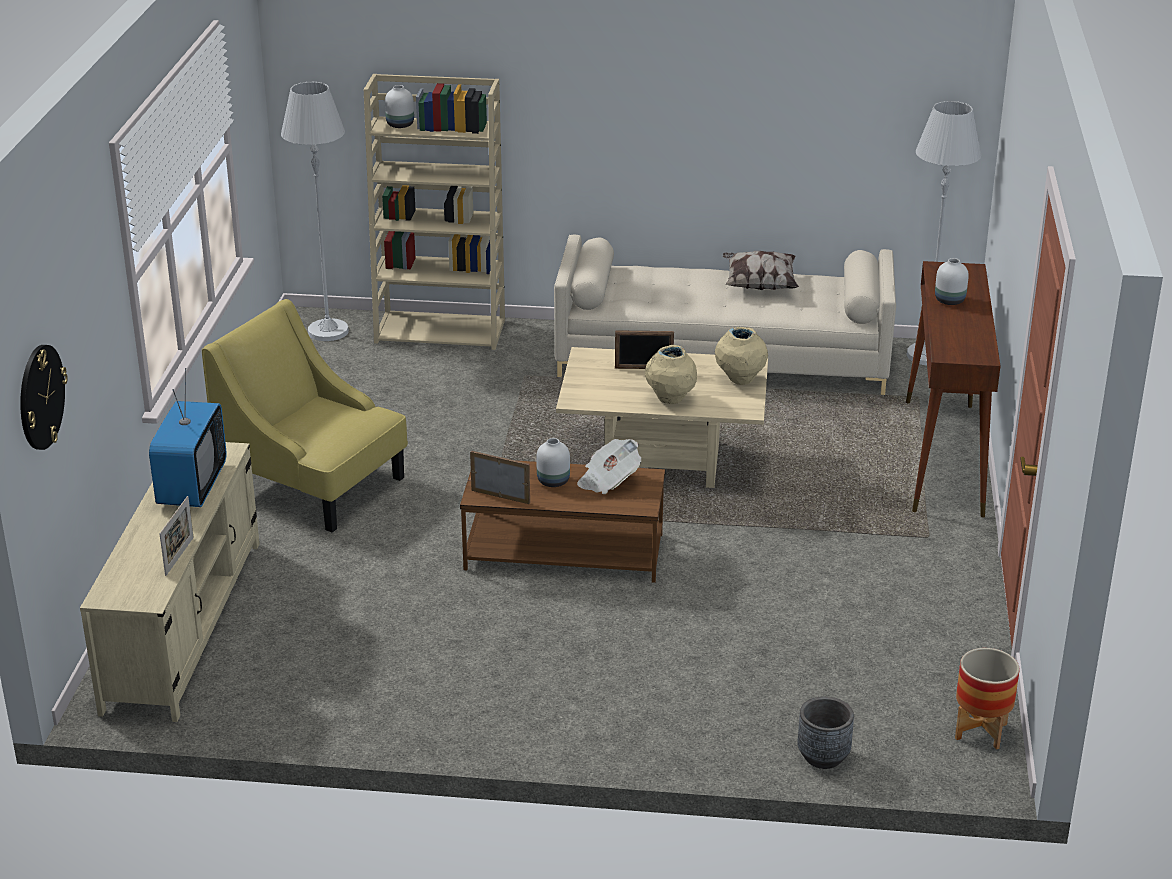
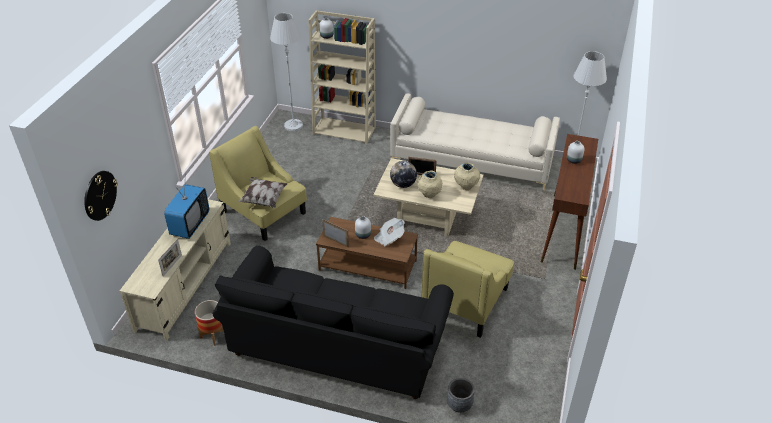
camera: 10 degrees right, 10 degrees up
pillow [723,251,799,290] -> pillow moved to [238,177,288,208]
planter [955,648,1020,750] -> planter moved to [195,300,224,346]
none -> black sofa [213,246,454,399]
none -> globe [390,161,417,188]
none -> yellow armchair [421,241,514,338]

